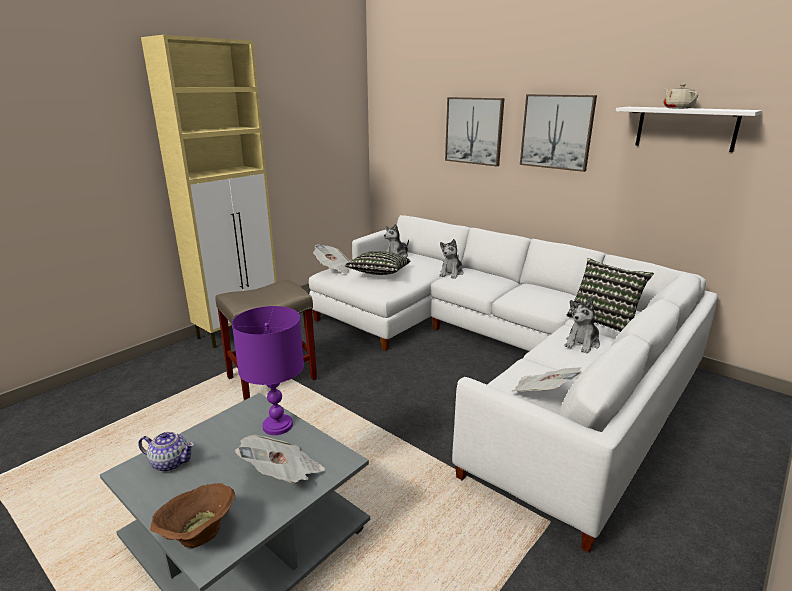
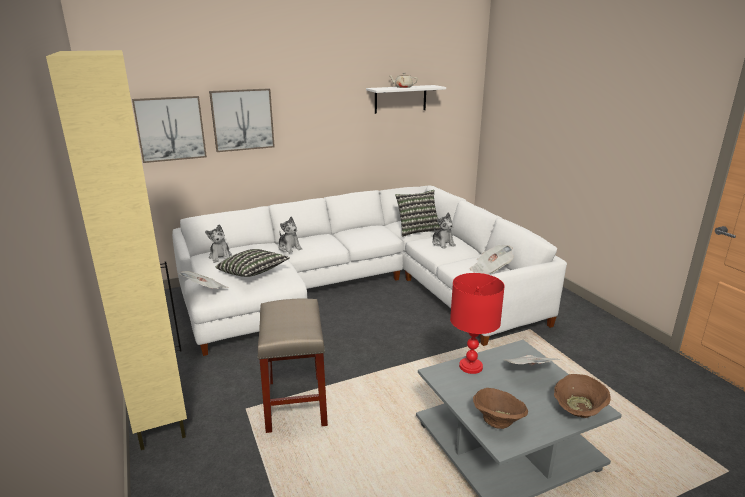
camera: 65 degrees left, 0 degrees up
teapot [138,432,195,472] -> brown bowl [473,388,528,429]
purple table lamp [232,306,304,435] -> red table lamp [450,273,505,374]
picture [520,94,597,172] -> picture moved to [132,96,207,163]

